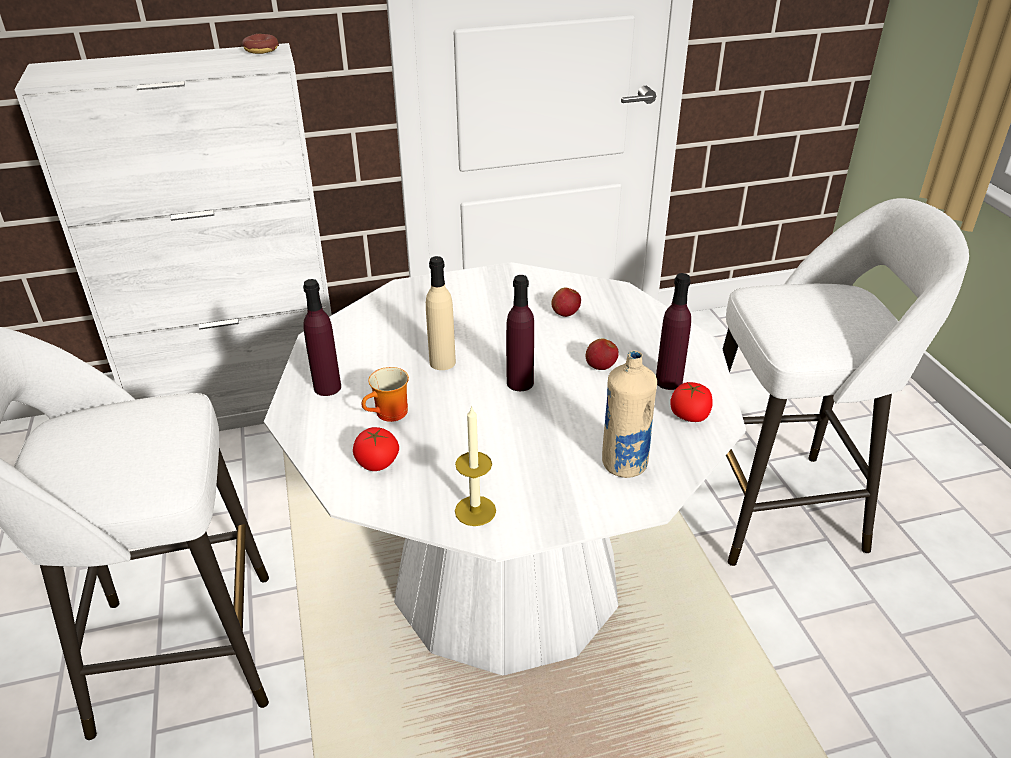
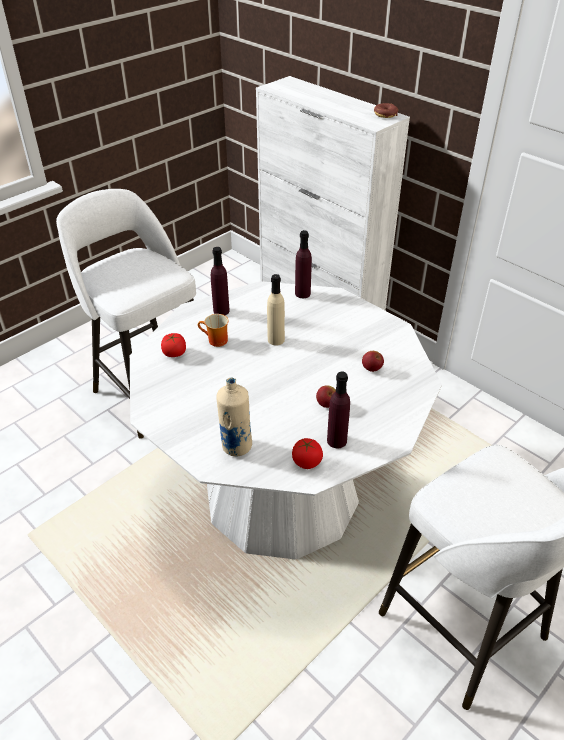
camera: 60 degrees right, 5 degrees up
candle [455,406,496,526] -> none
purple bottle [506,275,534,391] -> purple bottle moved to [295,230,312,298]

